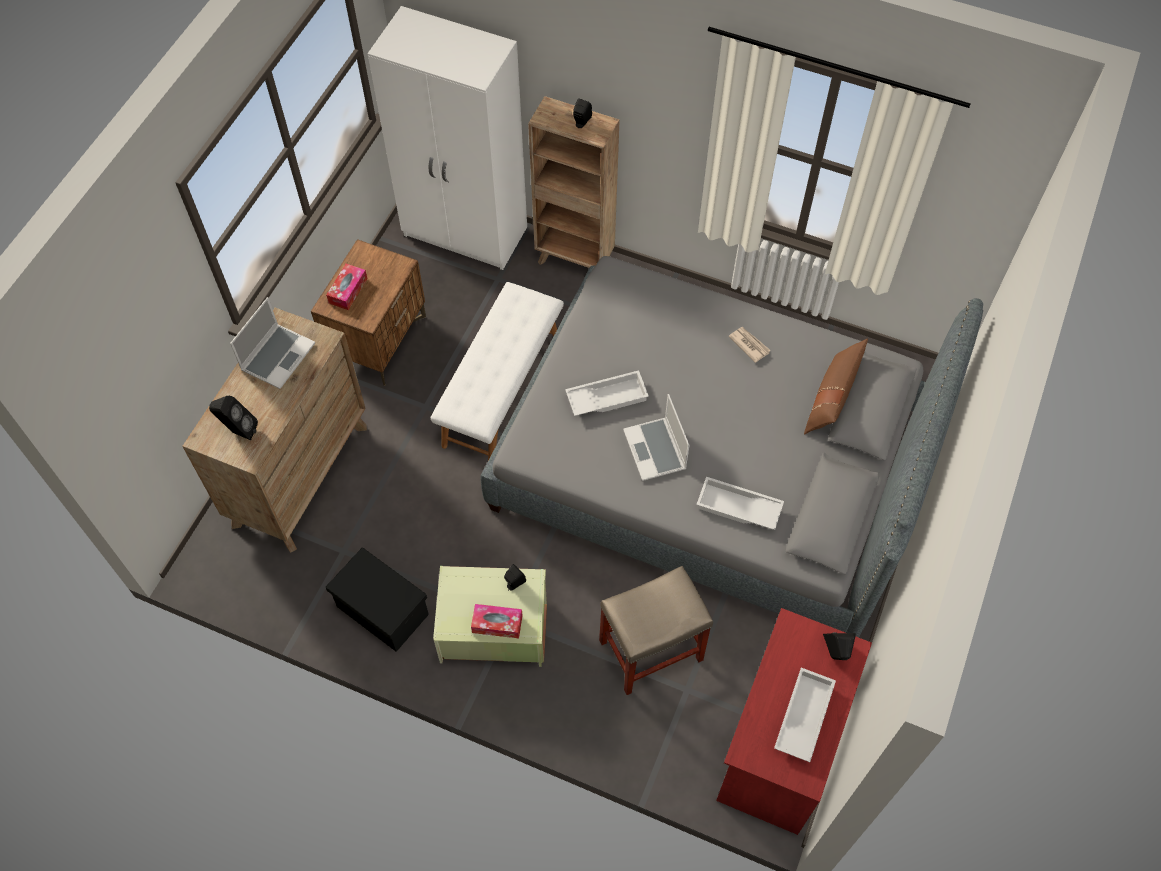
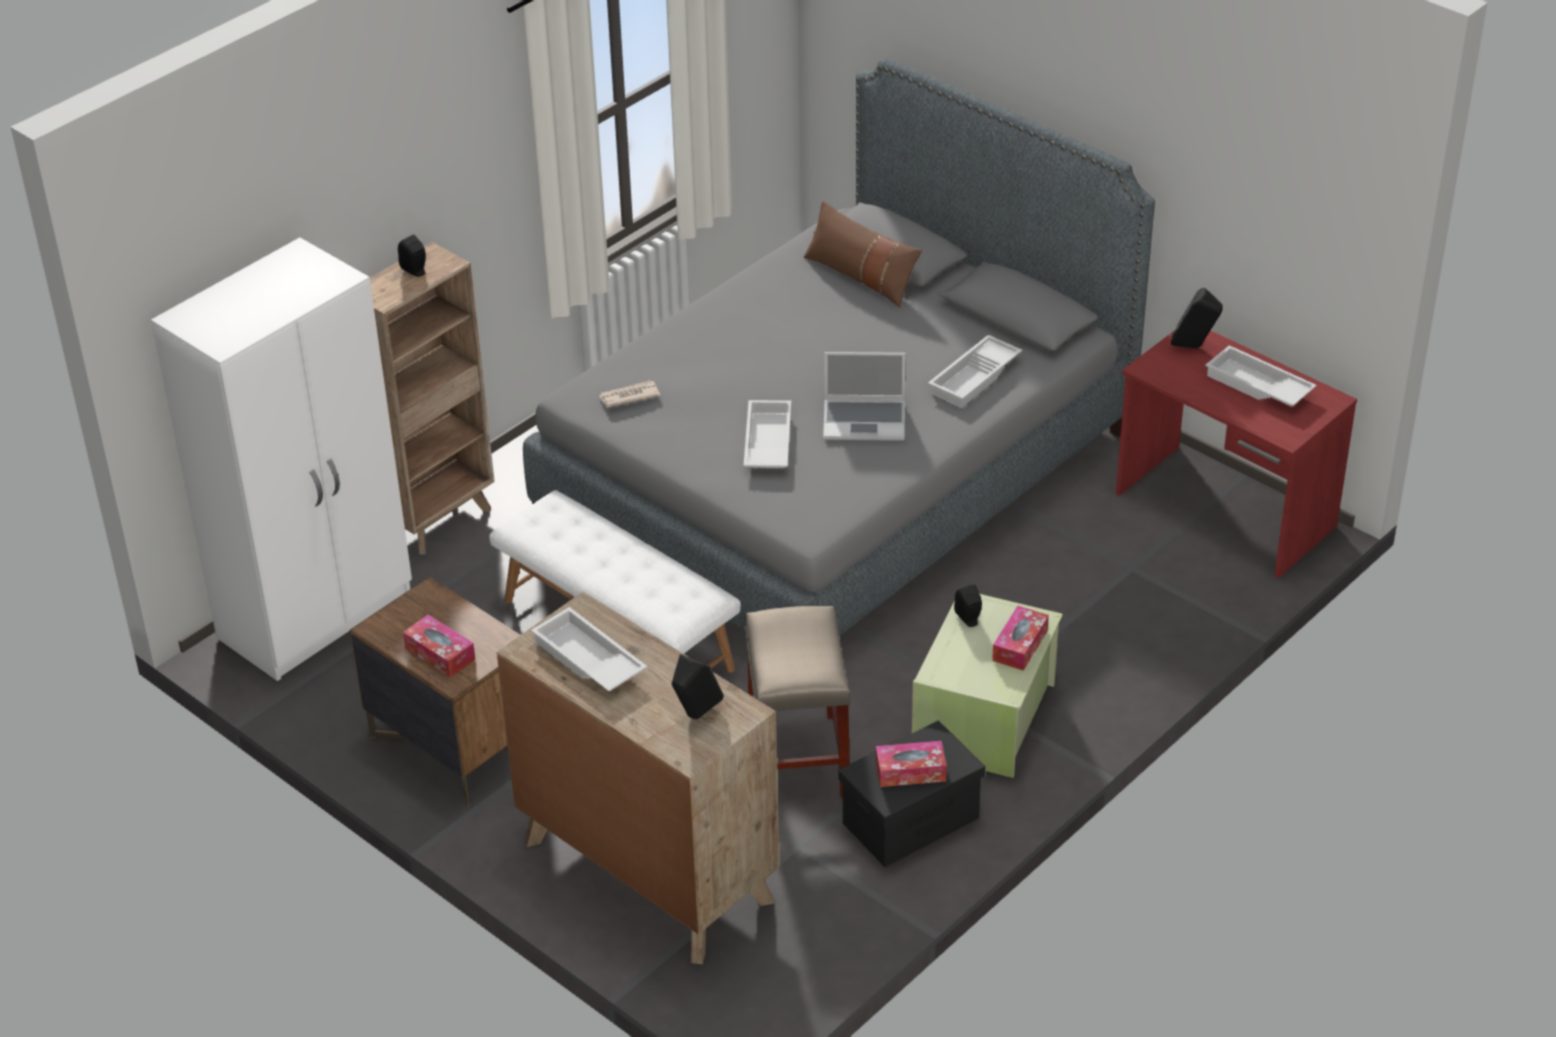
camera: 70 degrees left, 20 degrees down
laptop [230,297,315,389] -> white tray [531,607,647,691]
beige stool [599,566,713,695] -> beige stool moved to [745,606,851,798]
newspaper [729,327,771,363] -> newspaper moved to [599,380,660,408]
none -> tissue box [876,741,947,787]

